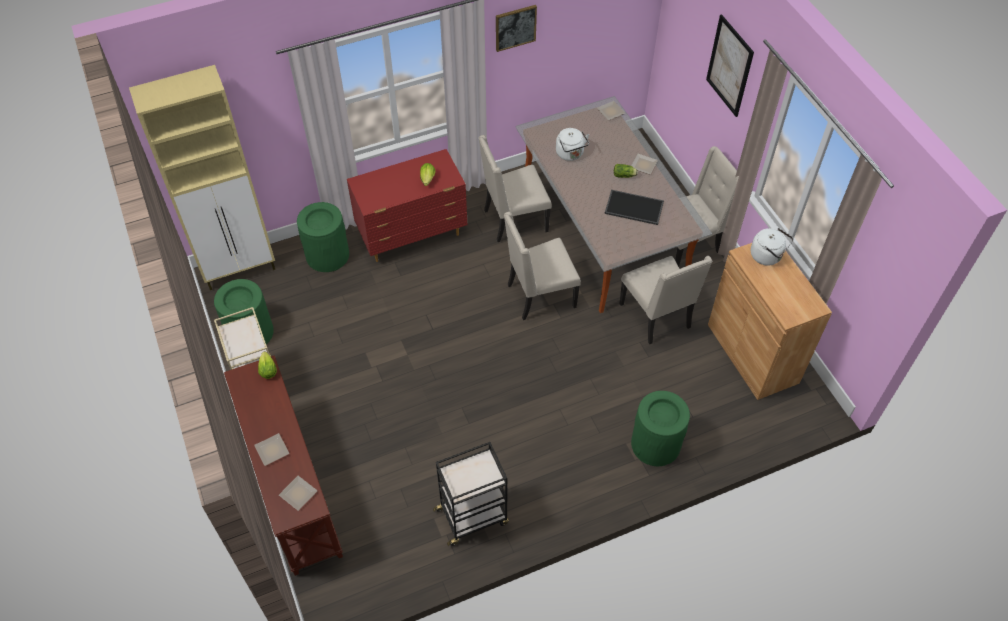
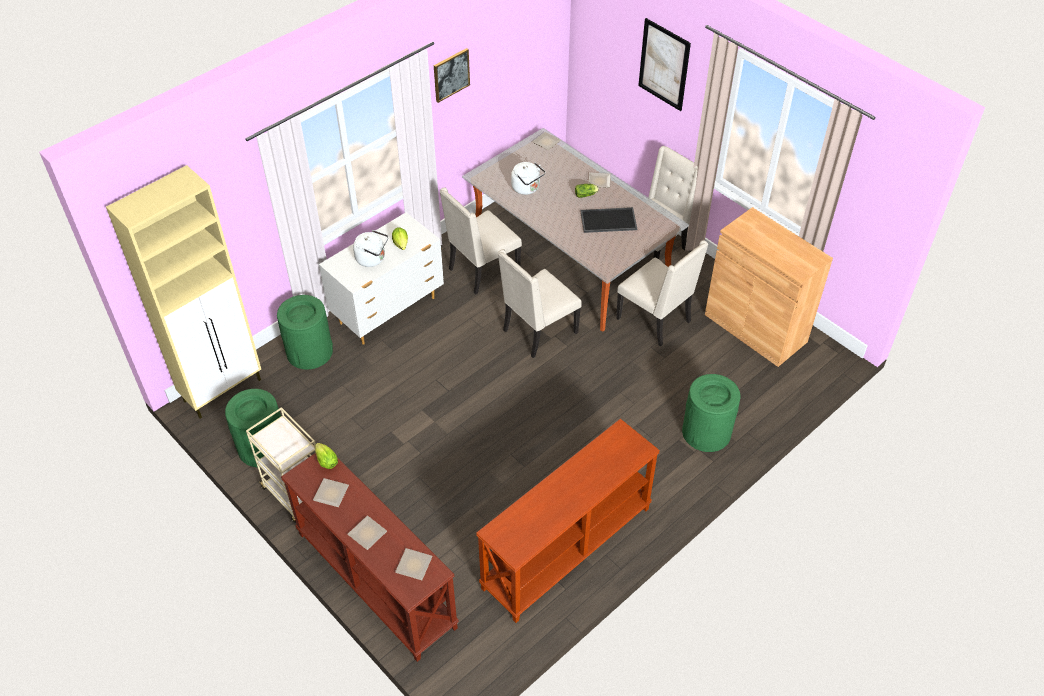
camera: 20 degrees left, 5 degrees down
red dresser [347,149,468,262] -> white dresser [319,212,444,345]
black cart [433,442,509,546] -> brown console table [476,419,660,623]
white kettle [751,228,794,266] -> white kettle moved to [353,230,388,267]
none -> plate [313,478,349,507]

